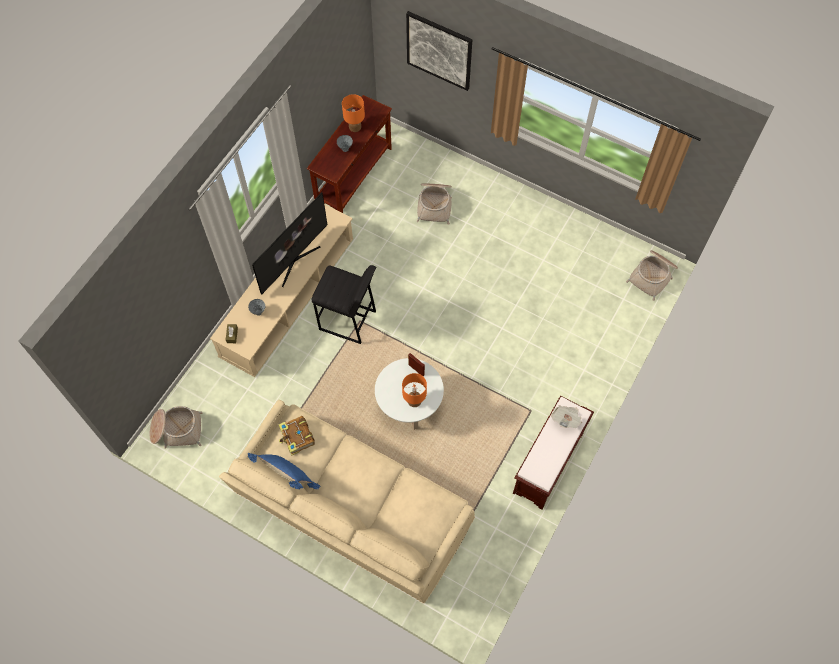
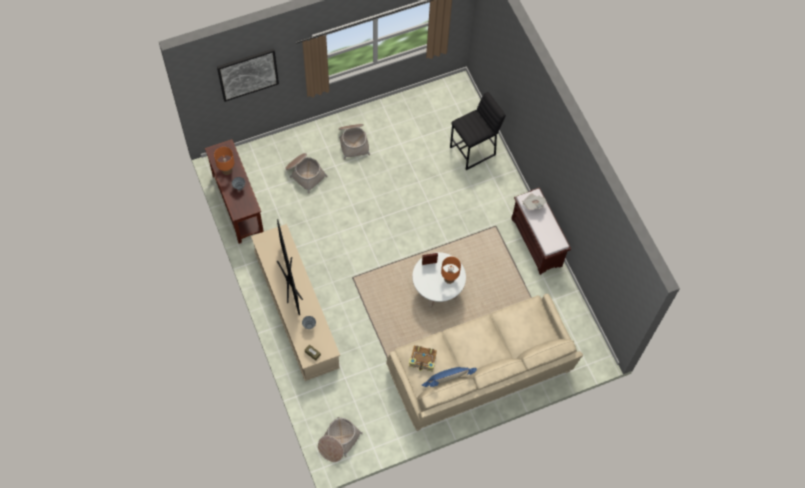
camera: 55 degrees left, 0 degrees up
black stool [312,265,376,344] -> black stool moved to [450,92,506,170]
basket [626,250,678,301] -> basket moved to [339,124,370,160]

